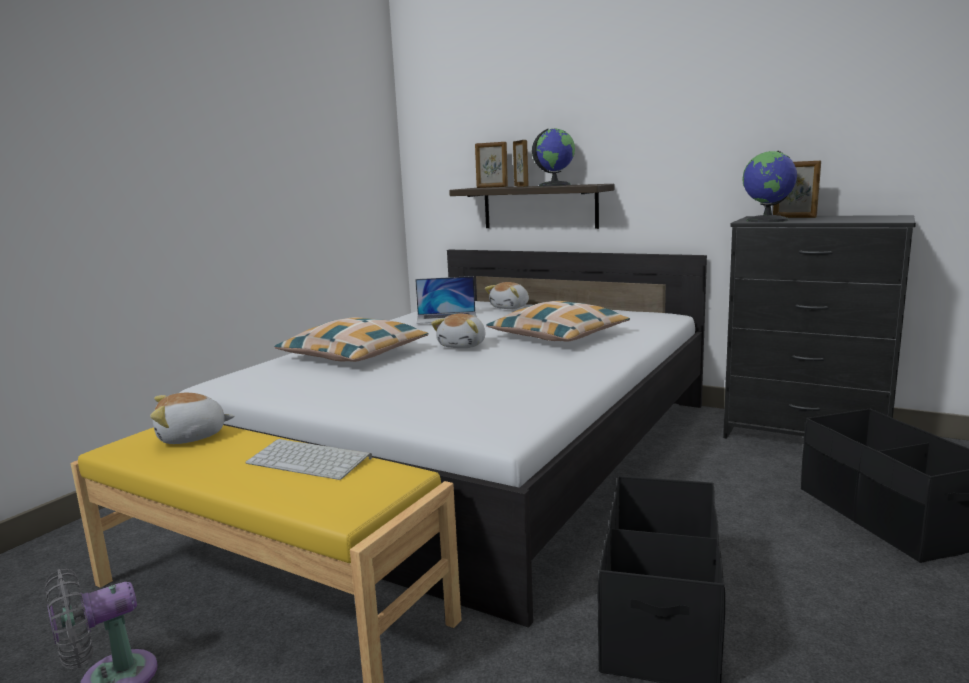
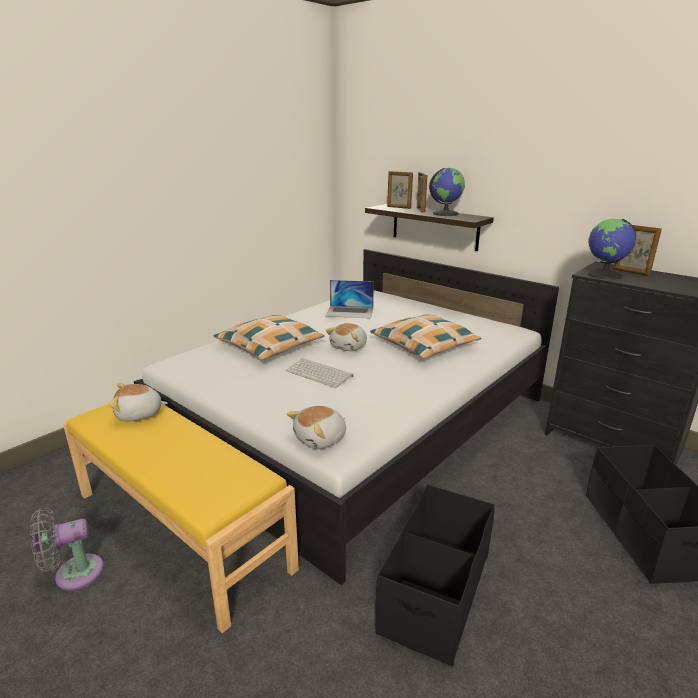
camera: 10 degrees right, 10 degrees up
keyboard [245,439,372,480] -> keyboard moved to [286,358,354,388]
plush toy [485,282,529,309] -> plush toy moved to [287,406,346,449]

